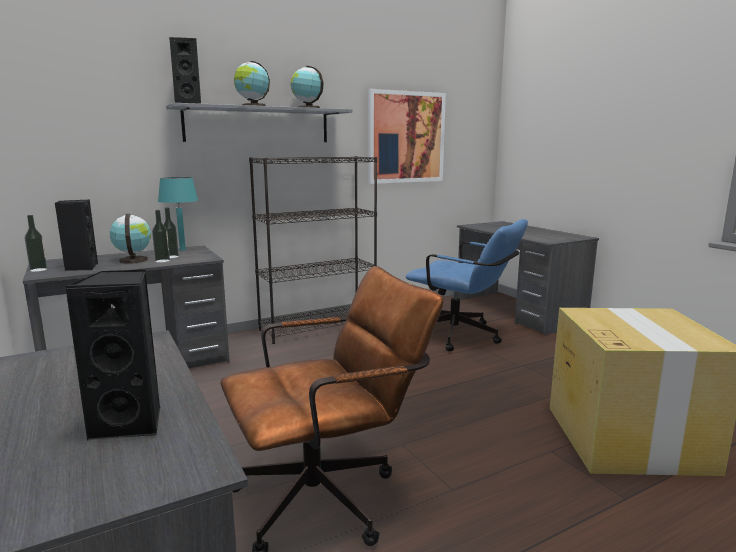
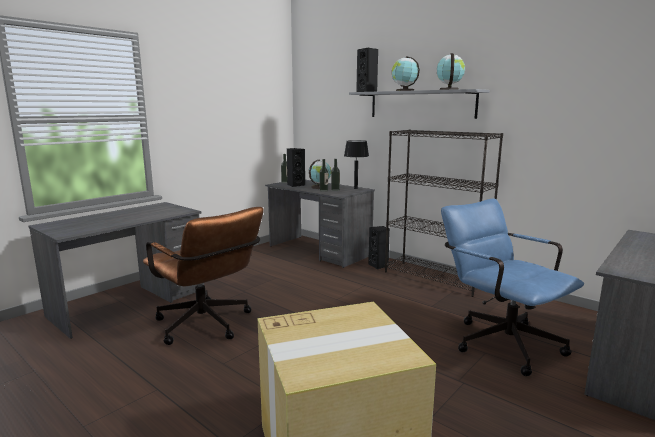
camera: 70 degrees right, 0 degrees up
black speaker [65,270,161,441] -> black speaker moved to [368,226,390,270]
turquoise table lamp [158,177,198,251] -> black table lamp [344,140,369,189]
picture [368,89,446,184] -> none
blue office chair [405,219,528,351] -> blue office chair turned 135 degrees clockwise [441,199,584,376]

